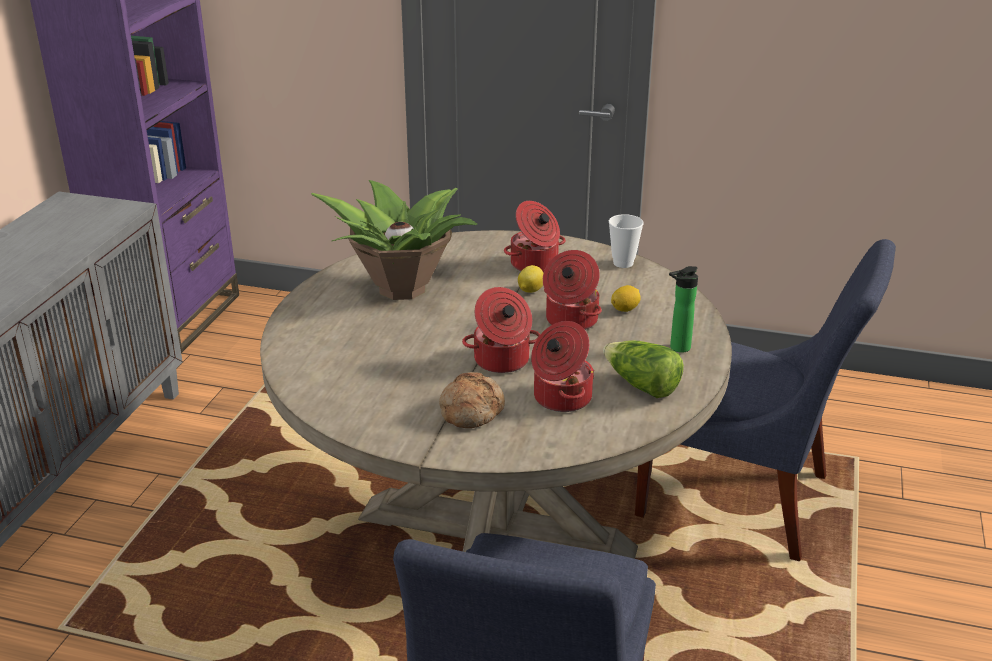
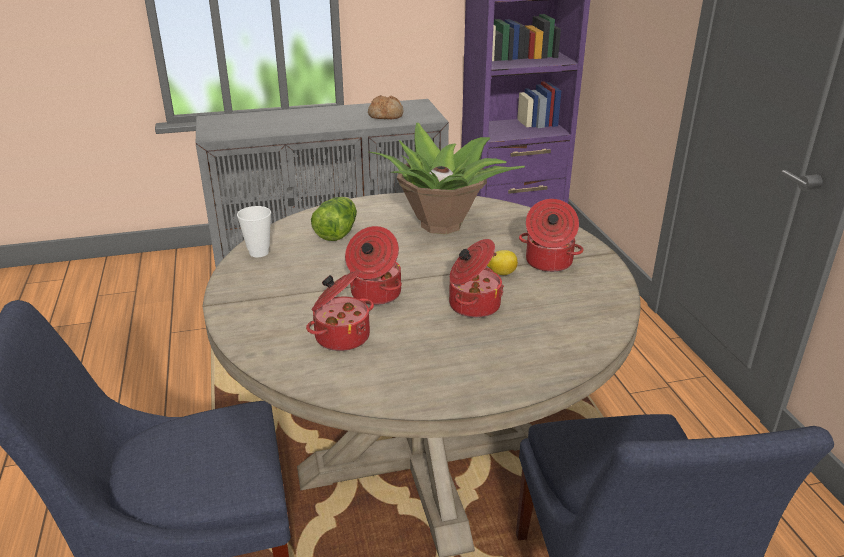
camera: 60 degrees right, 0 degrees up
bread [439,372,505,428] -> bread moved to [368,95,403,119]
lettuce [603,340,684,398] -> lettuce moved to [311,197,357,241]
cup [609,214,644,268] -> cup moved to [237,206,271,257]
lemon [611,285,641,312] -> none
bottle [669,266,698,353] -> none

